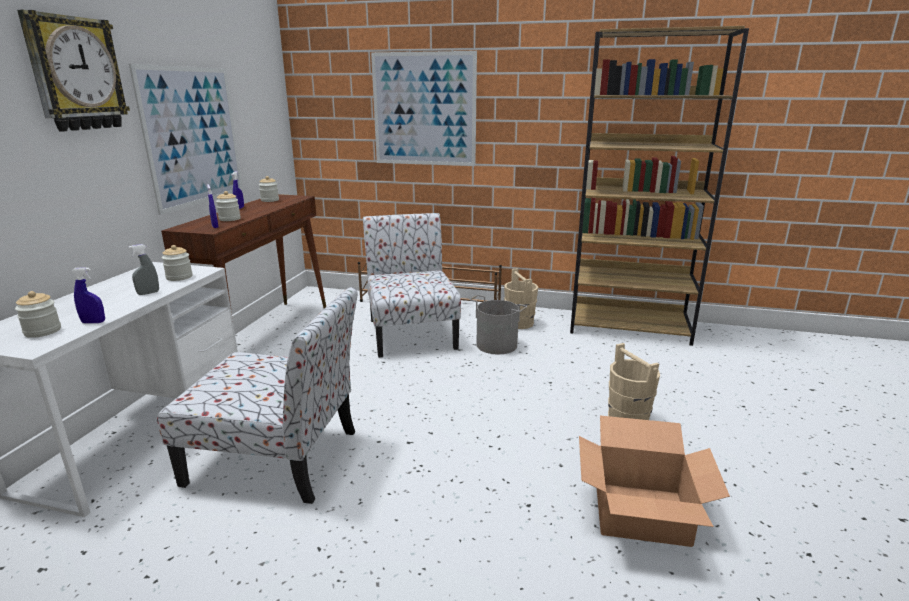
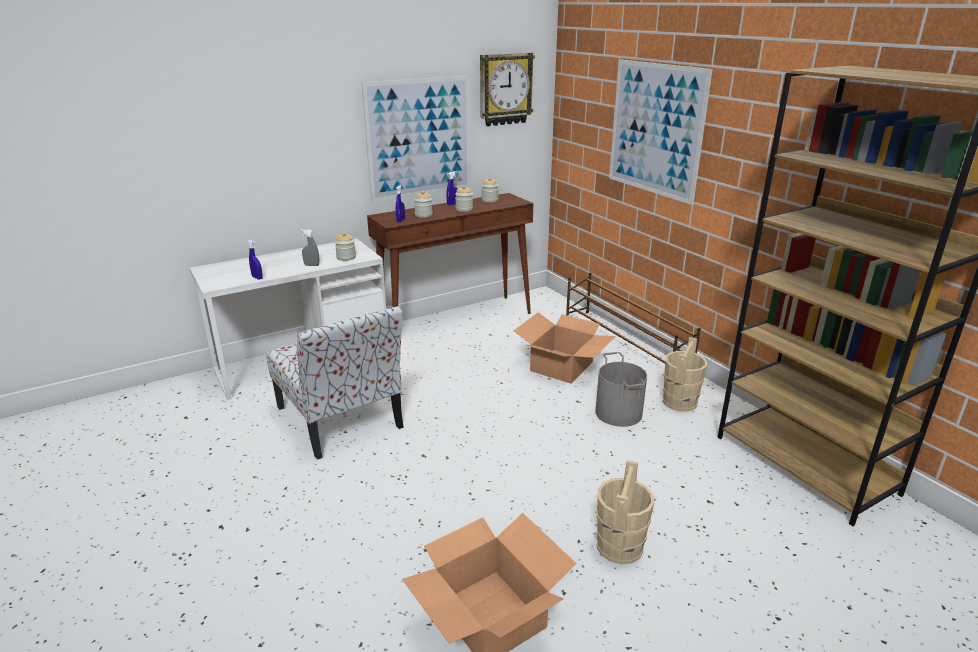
camera: 45 degrees right, 5 degrees up
jar [15,291,61,338] -> jar moved to [455,186,473,212]
wall clock [17,10,130,132] -> wall clock moved to [480,53,535,126]
chair [363,213,461,357] -> cardboard box [514,312,615,383]

